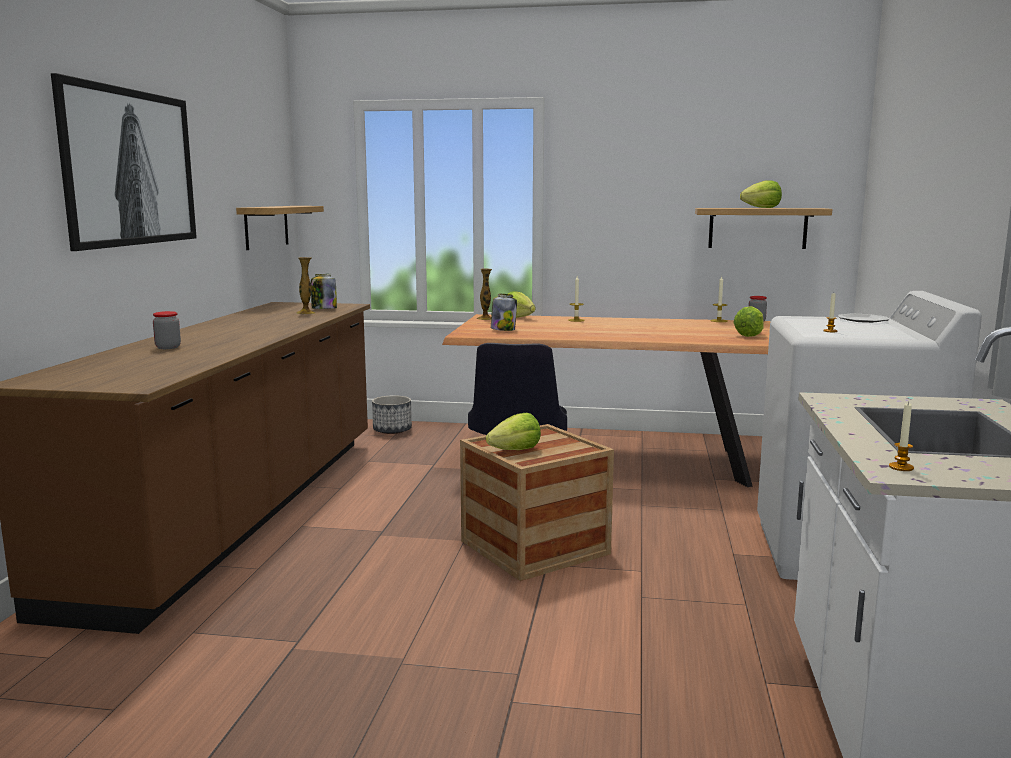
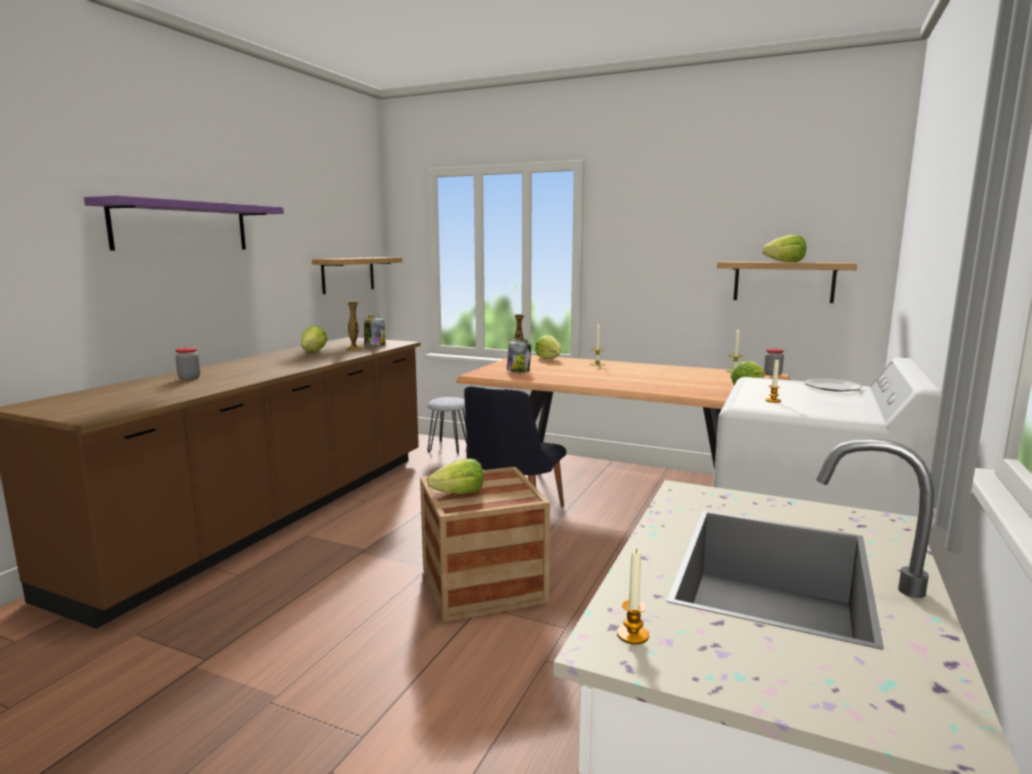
camera: 15 degrees right, 0 degrees up
picture [51,73,197,251] -> purple shelf [84,196,284,251]
planter [372,395,412,434] -> grey stool [427,397,467,456]
none -> lettuce [301,326,328,351]

